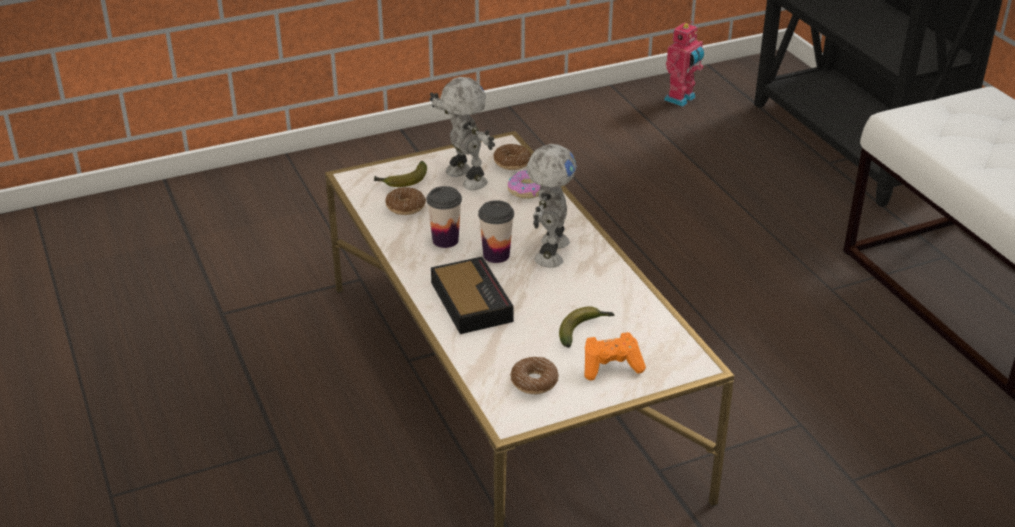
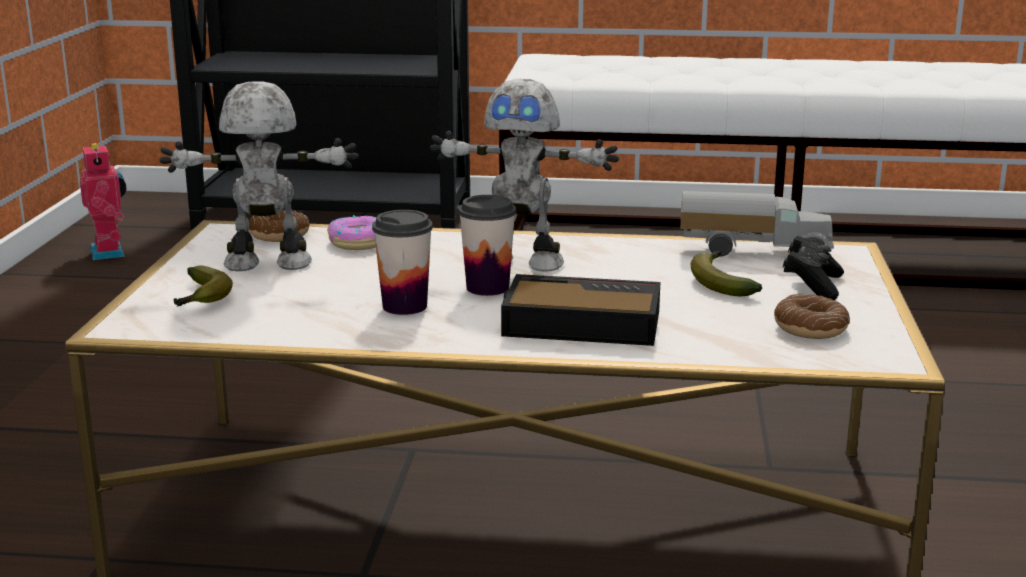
camera: 60 degrees left, 15 degrees down
donut [385,187,426,215] -> none
toy robot [527,144,577,268] -> toy robot turned 150 degrees clockwise [430,79,619,272]
orange game controller [585,332,646,380] -> black game controller [783,236,844,300]
none -> toy truck [680,191,834,256]

